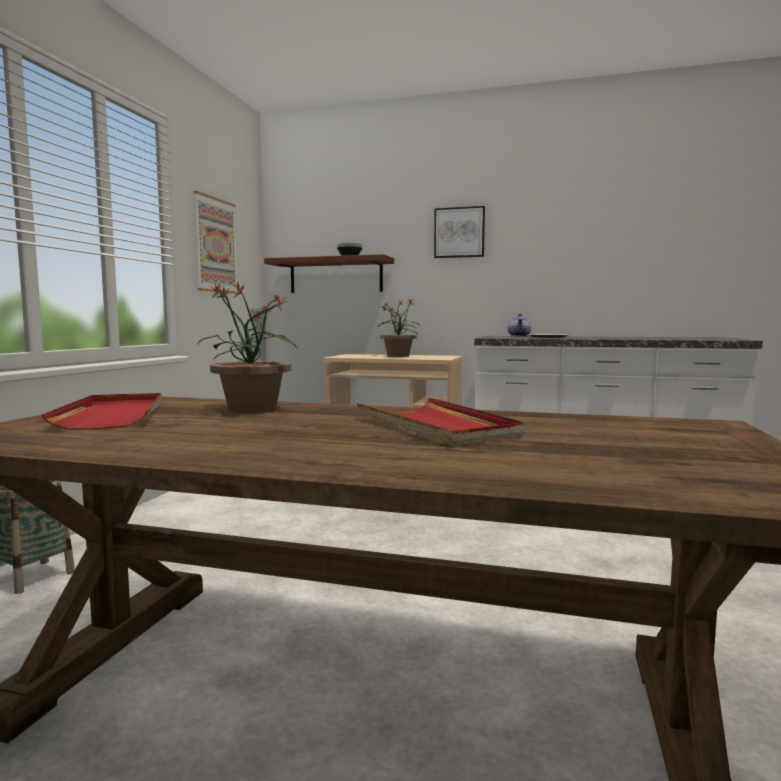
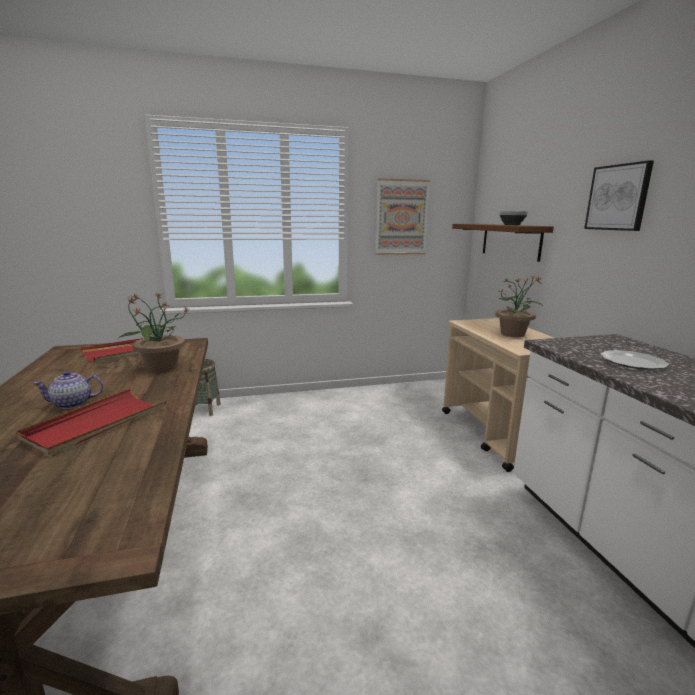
camera: 60 degrees right, 10 degrees up
teapot [508,314,531,337] -> teapot moved to [32,371,103,409]

